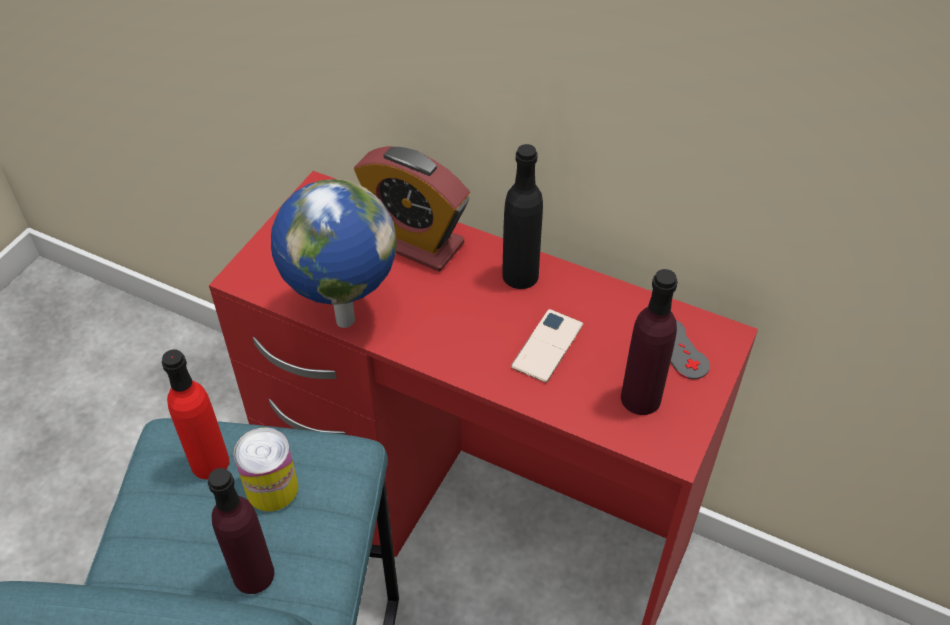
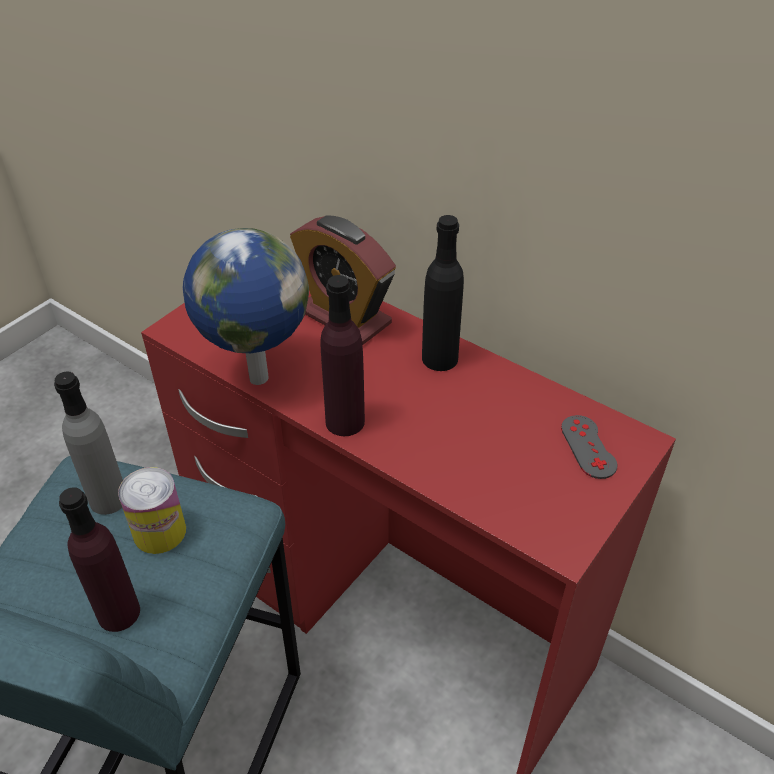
camera: 10 degrees right, 5 degrees down
red bottle [162,349,229,479] -> grey bottle [54,371,123,515]
phone [511,309,583,383] -> none
purple bottle [621,269,678,415] -> purple bottle moved to [320,275,365,436]

